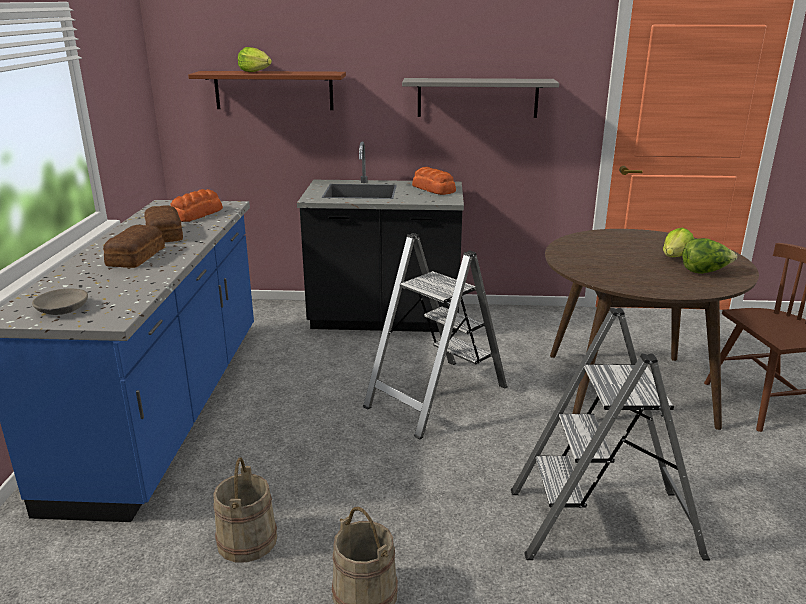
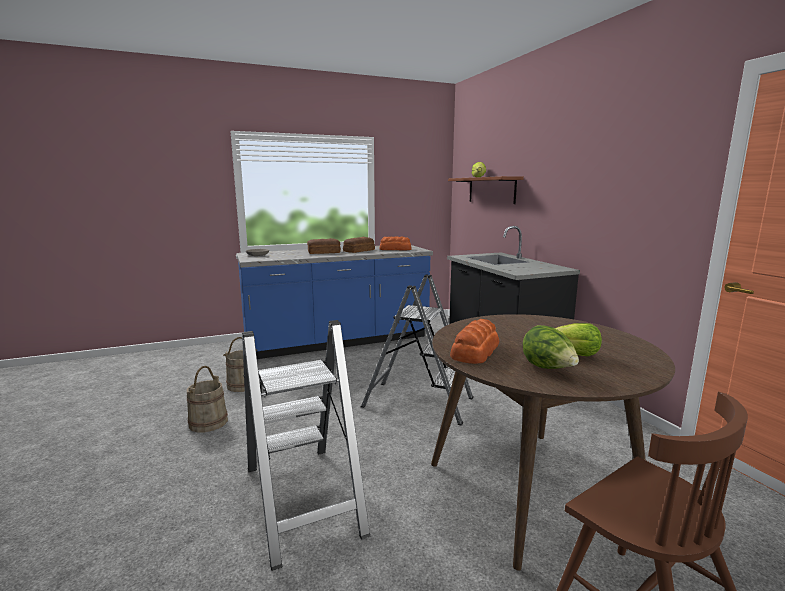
camera: 65 degrees right, 10 degrees down
grey shelf [402,78,559,118] -> none
bread [412,167,456,195] -> bread moved to [450,319,499,364]

